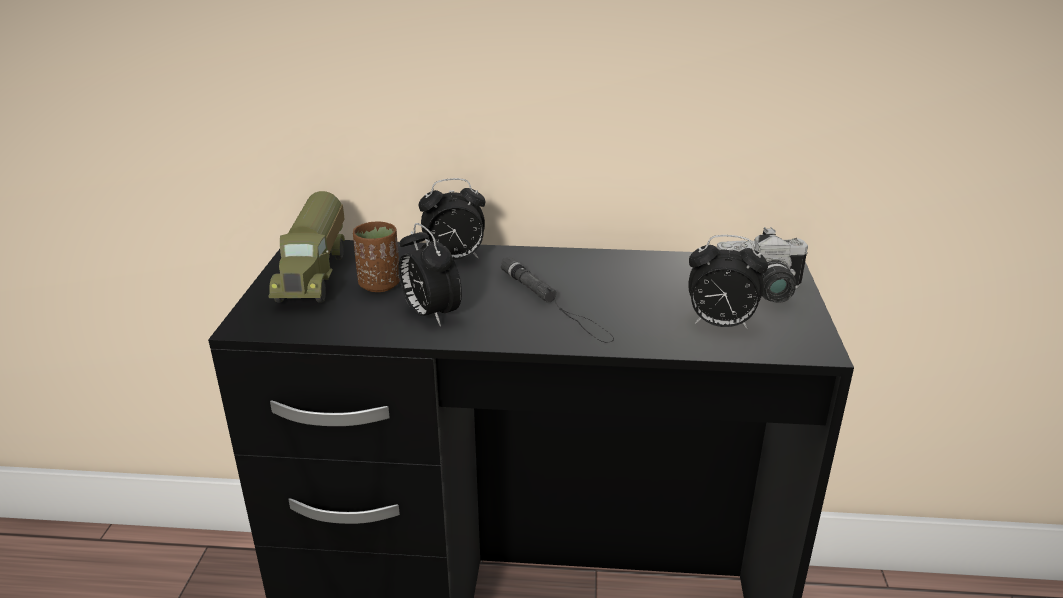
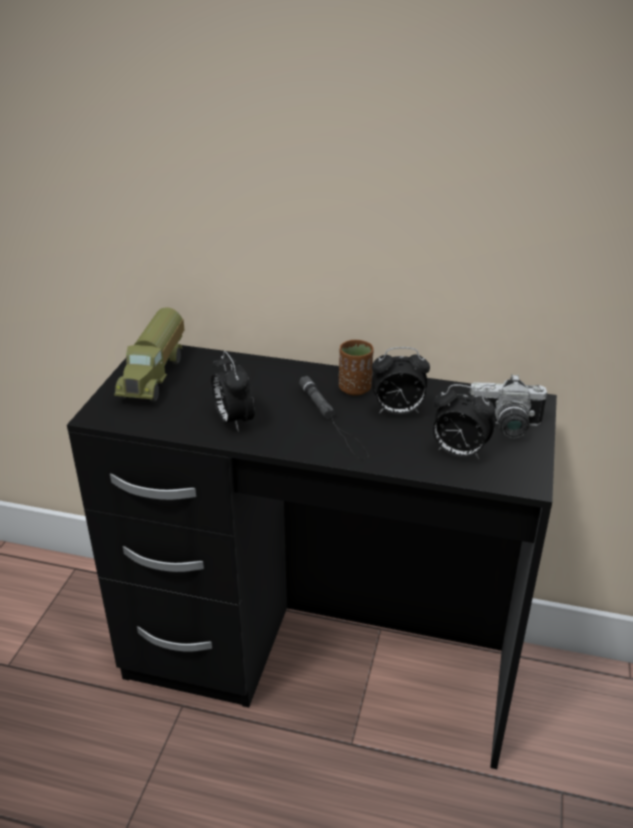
camera: 10 degrees right, 5 degrees up
brown cup [353,222,400,292] -> brown cup moved to [339,340,374,396]
alarm clock [419,178,485,260] -> alarm clock moved to [372,347,430,414]

